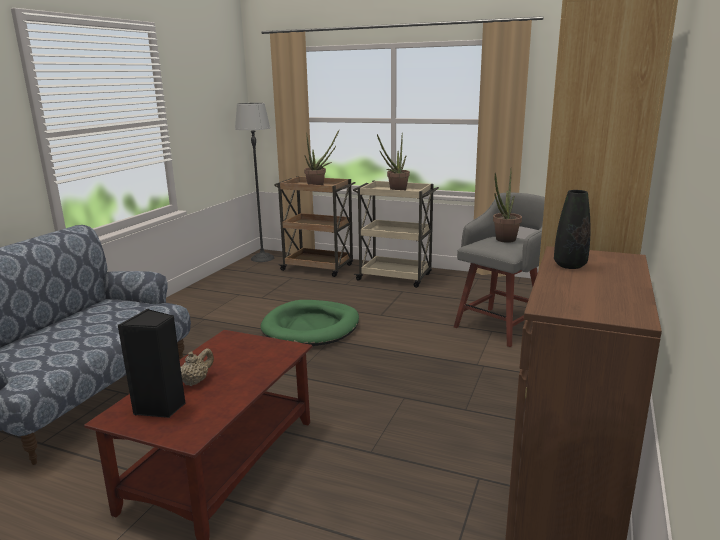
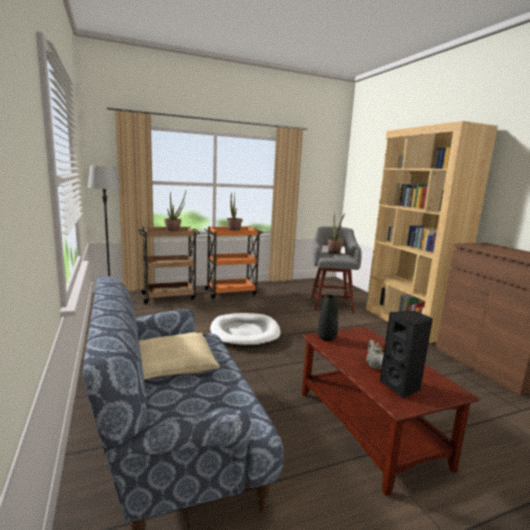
camera: 45 degrees left, 5 degrees down
green dog bed [260,300,359,346] -> white dog bed [210,313,281,347]
beige cart [353,181,439,288] -> orange cart [203,226,263,299]
black vase [554,190,590,269] -> black vase moved to [318,295,338,341]
none -> beige pillow [139,332,219,380]

